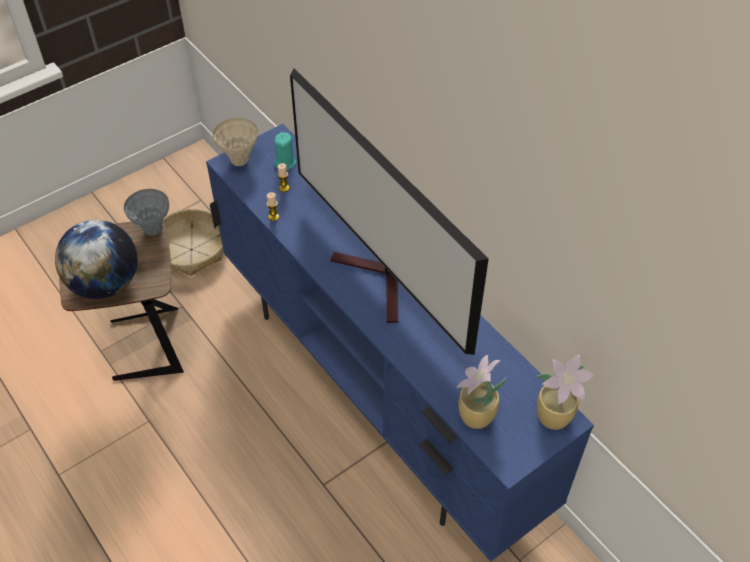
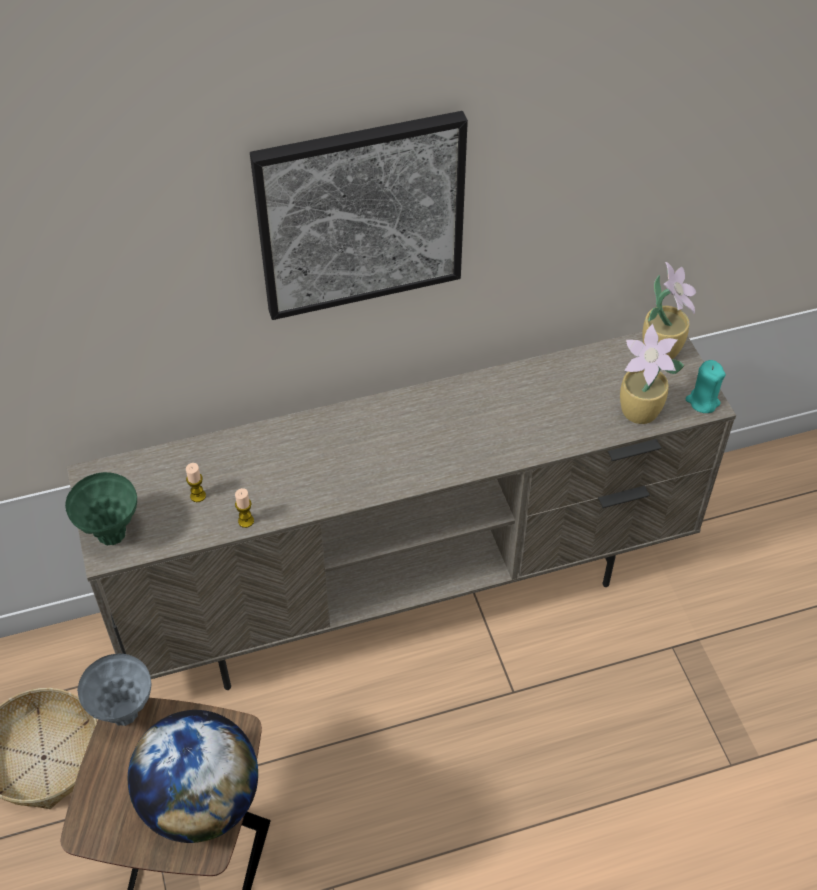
camera: 70 degrees left, 0 degrees up
blue tv stand [206,124,594,562] -> beige tv stand [67,332,736,690]
beige vase [213,118,258,166] -> green vase [65,472,137,545]
turquoise candle [274,132,296,170] -> turquoise candle moved to [686,360,726,413]
television [290,68,489,355] -> none
none -> picture [250,111,468,320]

